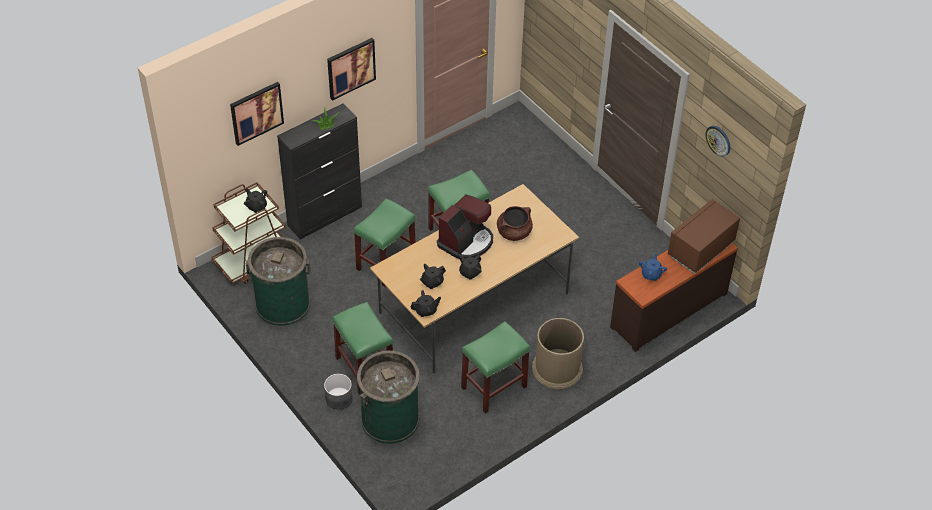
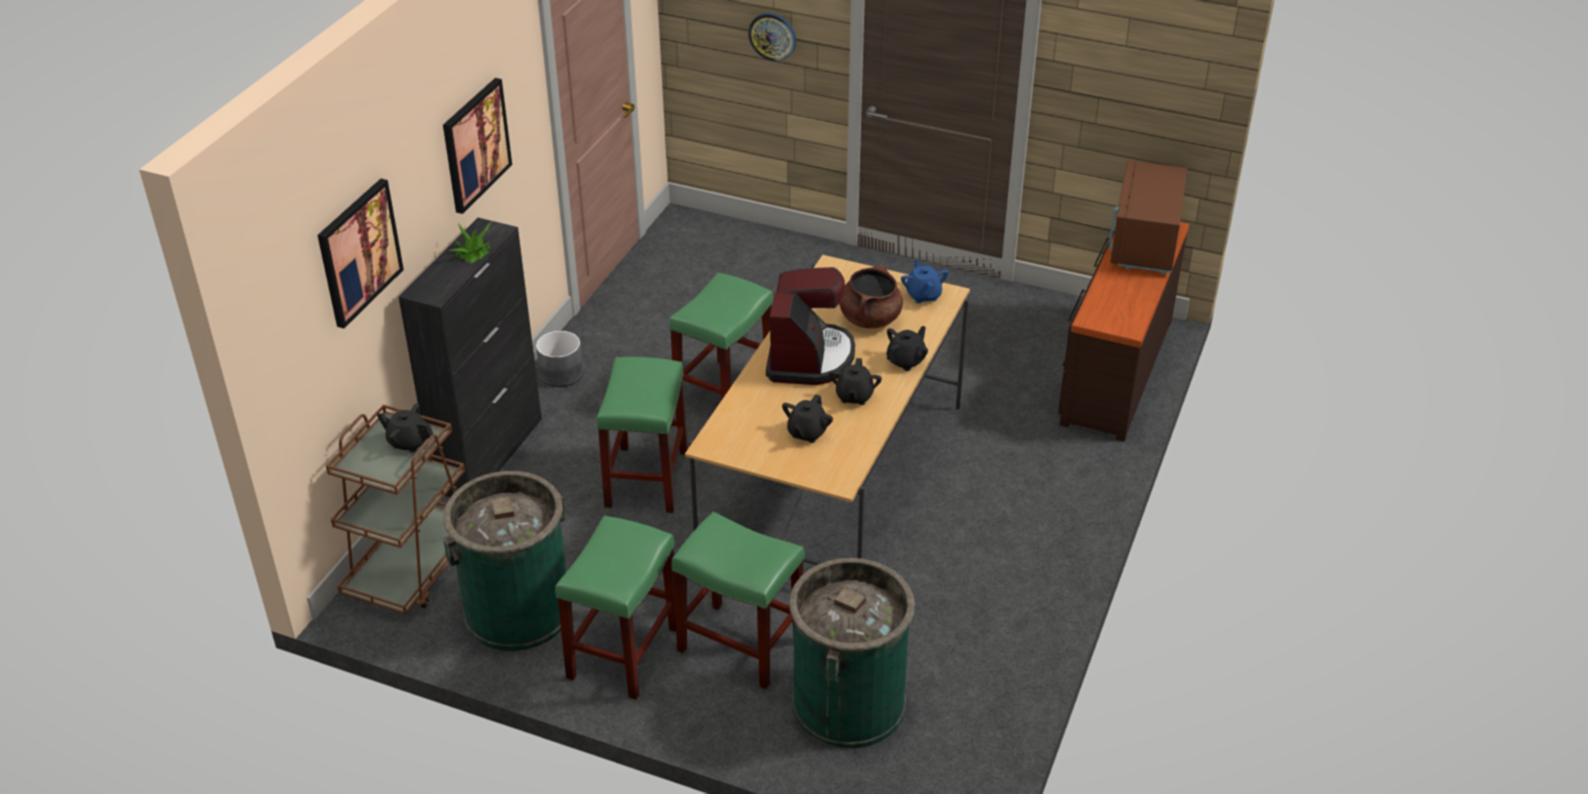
camera: 30 degrees left, 10 degrees down
grey planter [324,374,353,410] -> grey planter moved to [536,331,583,387]
black teapot [411,290,441,317] -> black teapot moved to [887,326,928,371]
green stool [461,321,530,413] -> green stool moved to [555,516,676,700]
brown trash can [532,318,584,389] -> none
blue teapot [639,254,667,281] -> blue teapot moved to [901,259,949,304]
wall clock [705,126,730,157] -> wall clock moved to [748,13,796,61]

